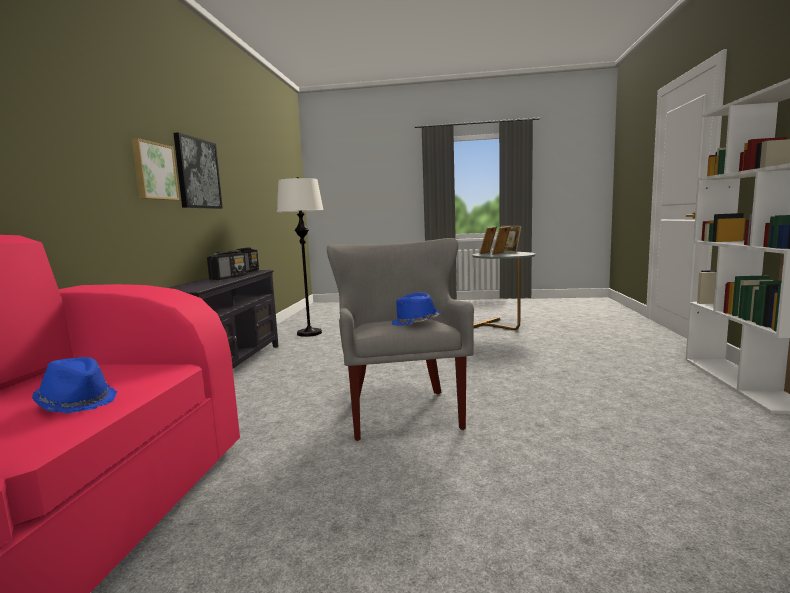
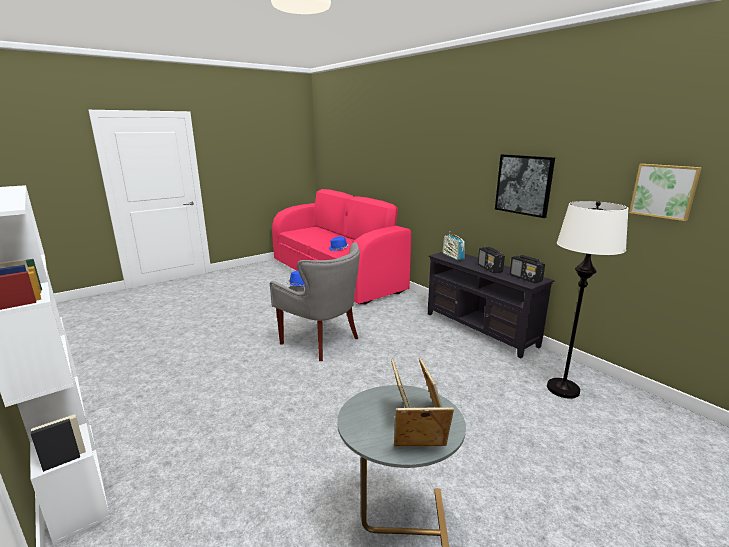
camera: 135 degrees right, 10 degrees up
picture [131,138,179,200] -> picture moved to [629,164,702,221]
none -> radio [442,231,465,260]

